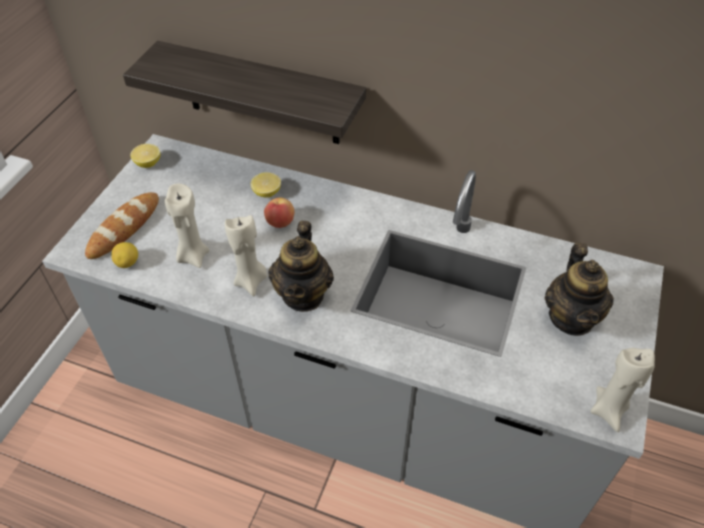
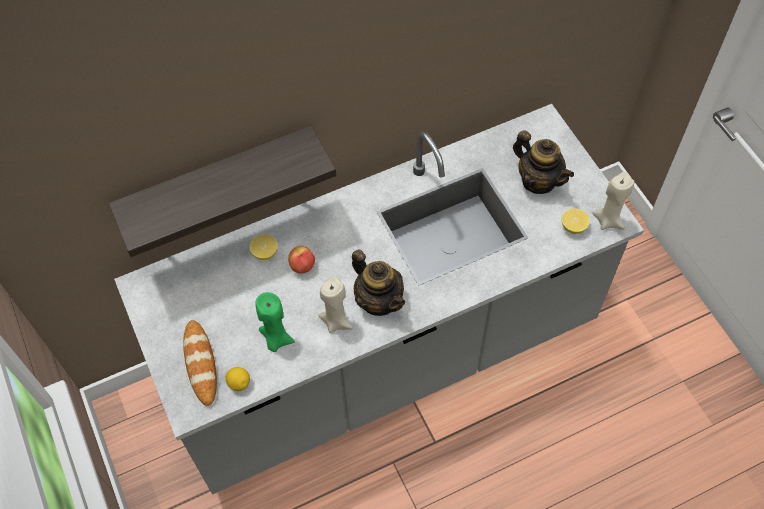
camera: 45 degrees left, 10 degrees up
lemon [130,144,161,168] -> lemon moved to [562,208,590,234]
beige candle [165,184,209,268] -> green candle [255,292,295,352]

